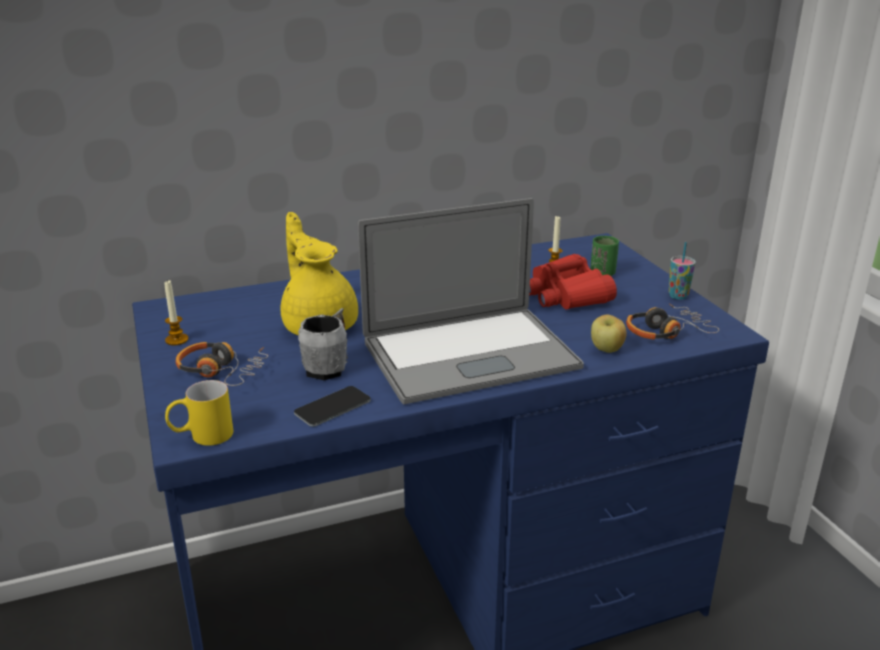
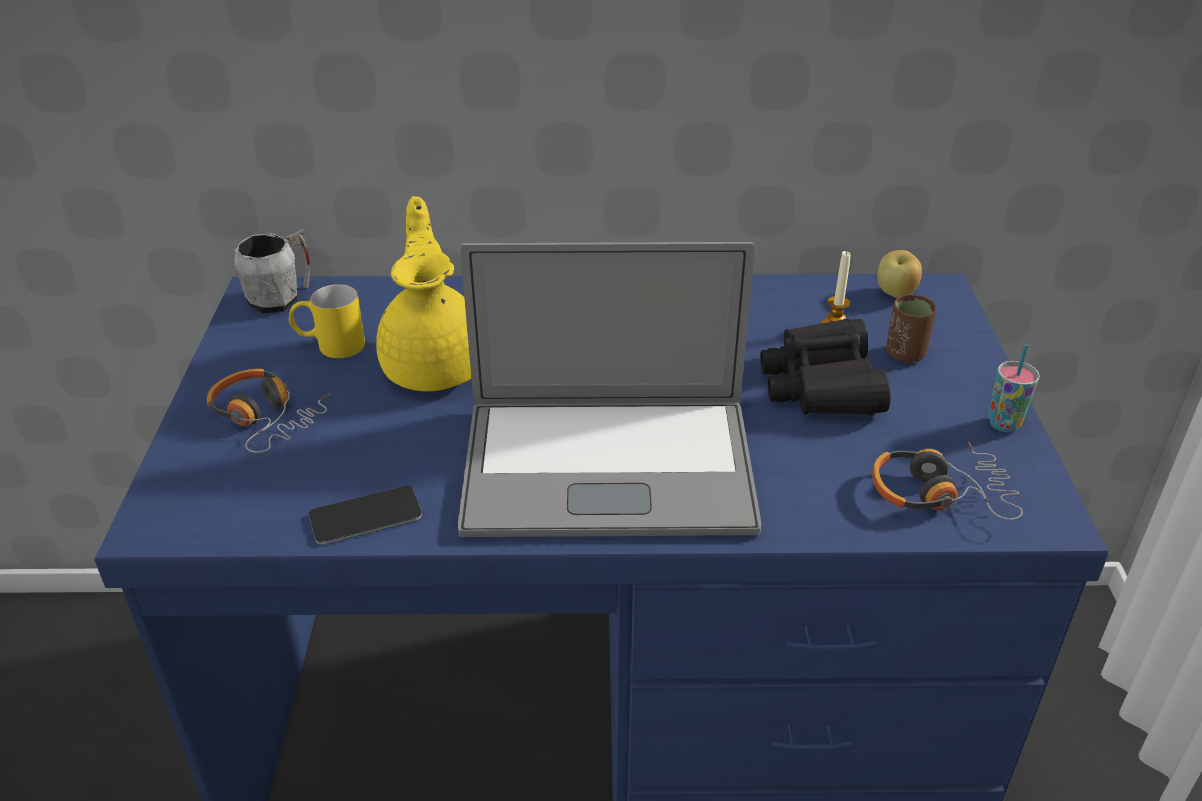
camera: 20 degrees right, 10 degrees up
candle [164,280,188,345] -> none
yellow mug [165,380,233,446] -> yellow mug moved to [289,284,365,358]
grey mug [298,308,348,380] -> grey mug moved to [234,229,310,313]
red binoculars [529,254,617,310] -> black binoculars [760,318,890,415]
green cup [590,236,619,276] -> brown cup [886,294,937,363]
apple [591,315,627,353] -> apple moved to [877,250,922,298]

